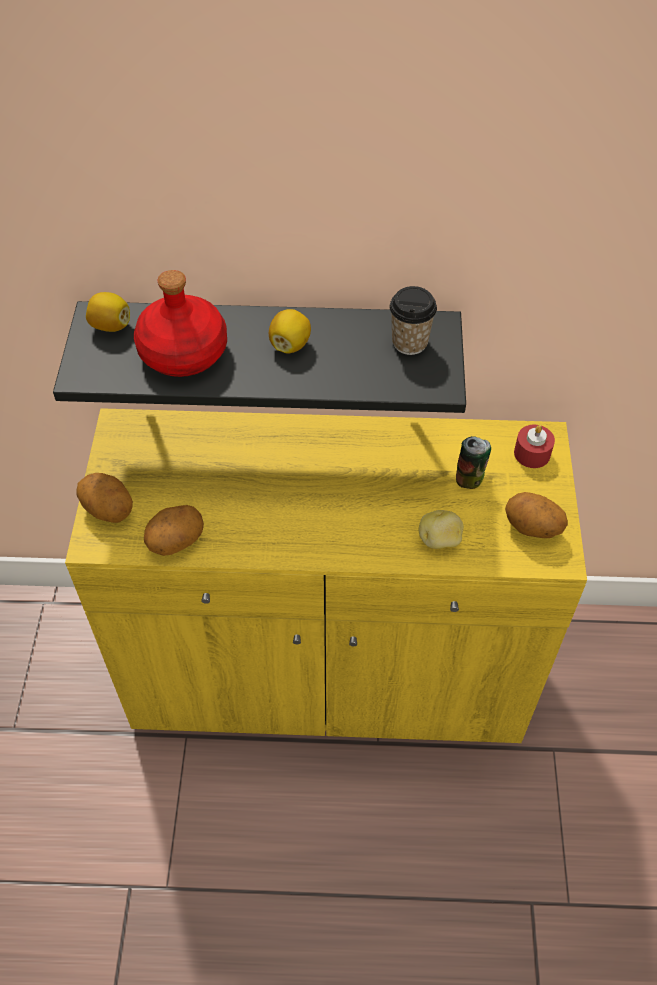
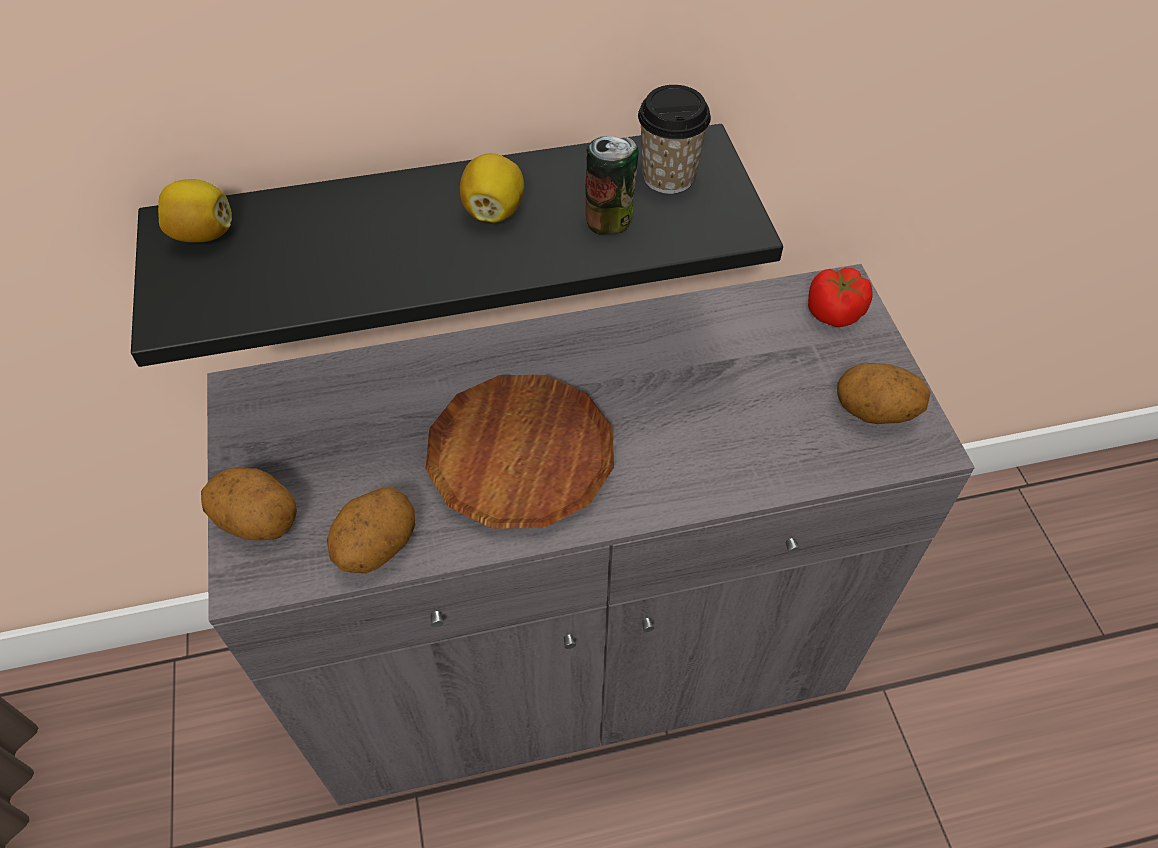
camera: 15 degrees left, 0 degrees up
yellow cabinet [65,408,587,743] -> grey cabinet [207,264,975,806]
red bottle [134,270,227,377] -> none
potato [419,510,464,549] -> none
can [456,436,491,489] -> can moved to [585,136,638,235]
red candle [514,425,555,468] -> tomato [808,268,873,327]
none -> brown plate [425,375,614,529]

